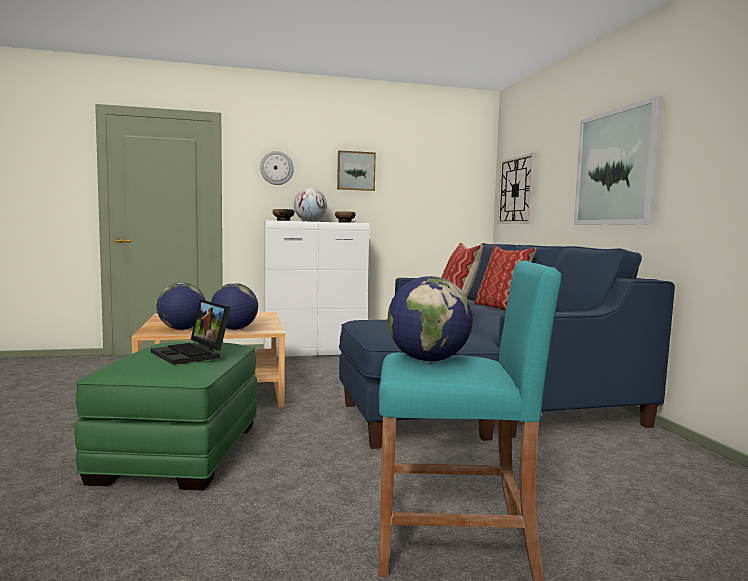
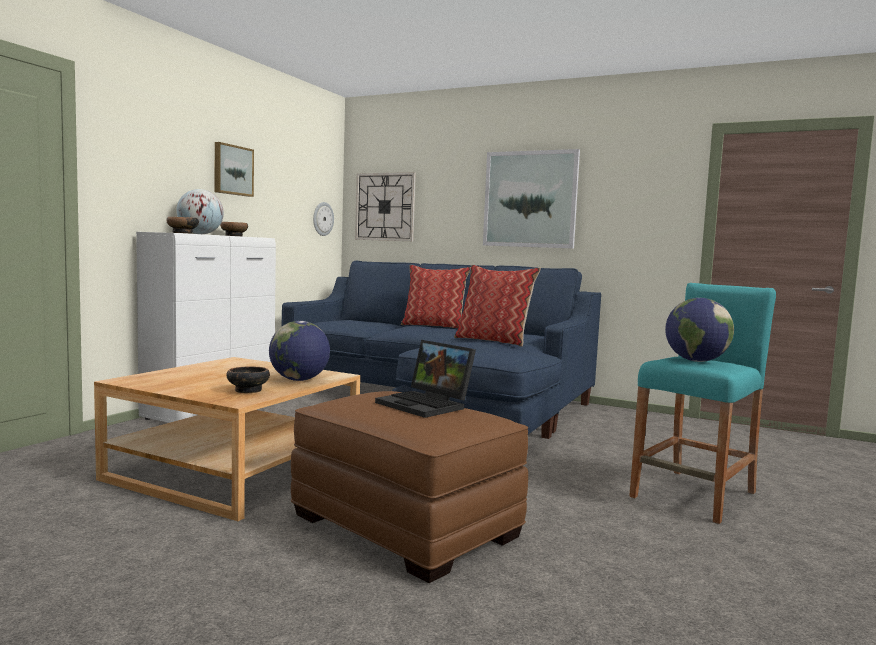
camera: 50 degrees left, 0 degrees up
green ottoman [74,342,257,491] -> brown ottoman [291,391,528,583]
laptop [151,299,231,365] -> laptop turned 45 degrees clockwise [375,340,476,418]
globe [156,282,206,330] -> bowl [226,366,270,393]
wall clock [260,151,294,185] -> wall clock moved to [313,202,334,236]

